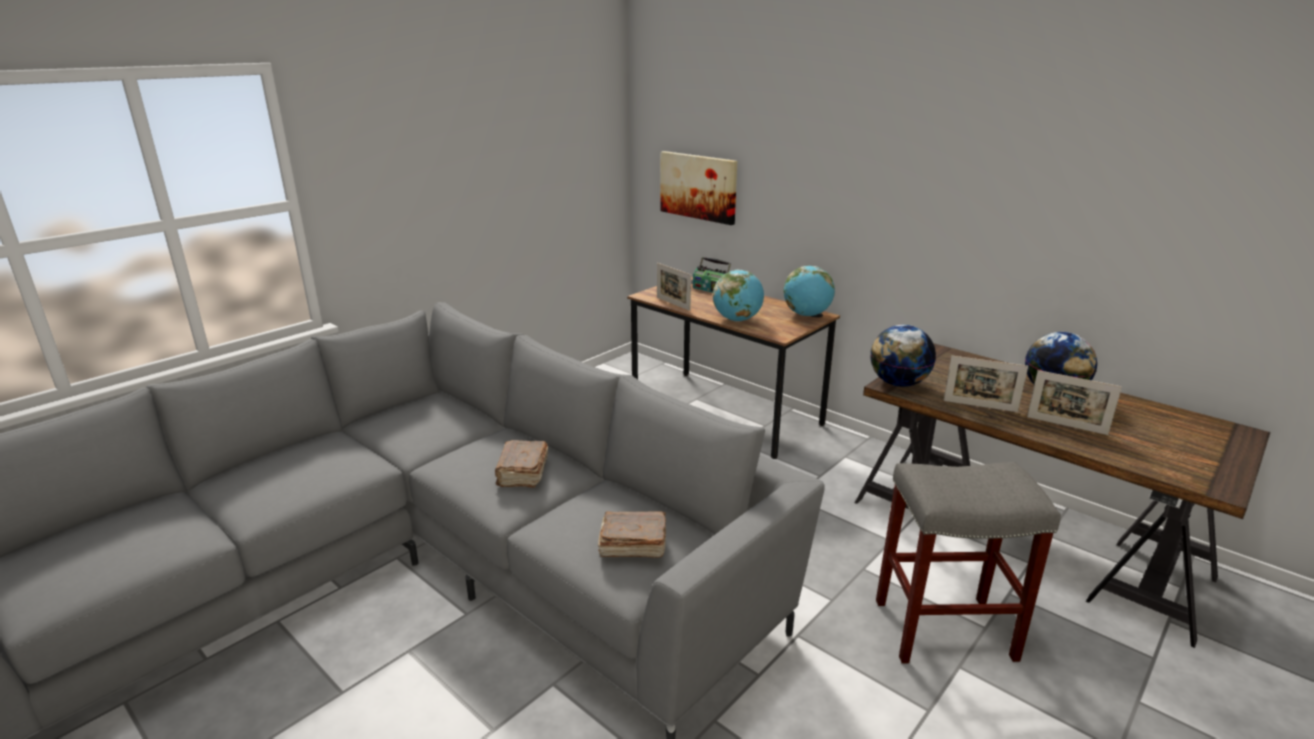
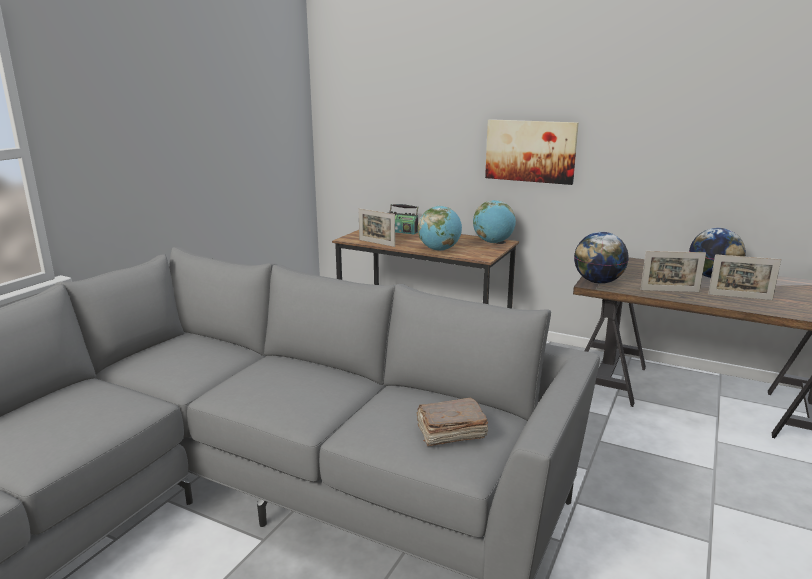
camera: 15 degrees left, 5 degrees down
brown book [495,440,548,488] -> none
picture [661,151,737,225] -> picture moved to [485,119,579,185]
grey stool [876,462,1061,663] -> none

